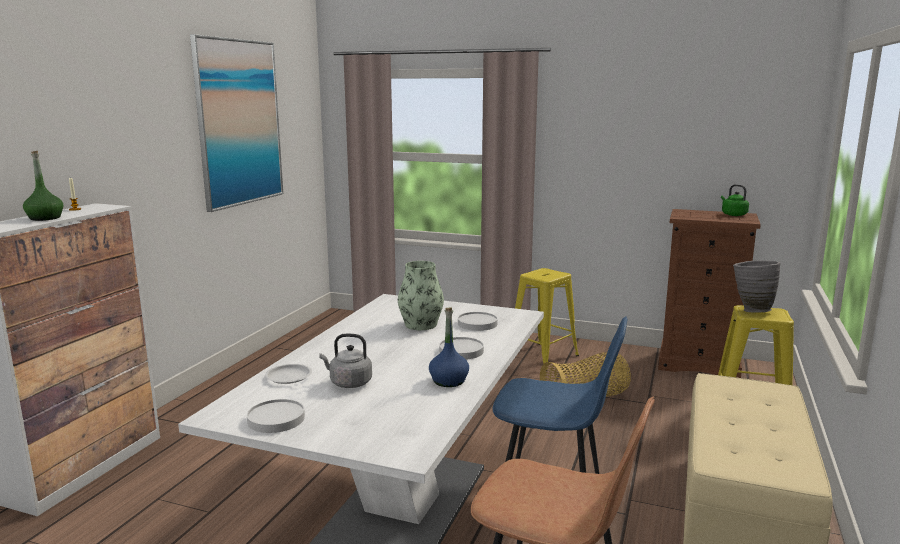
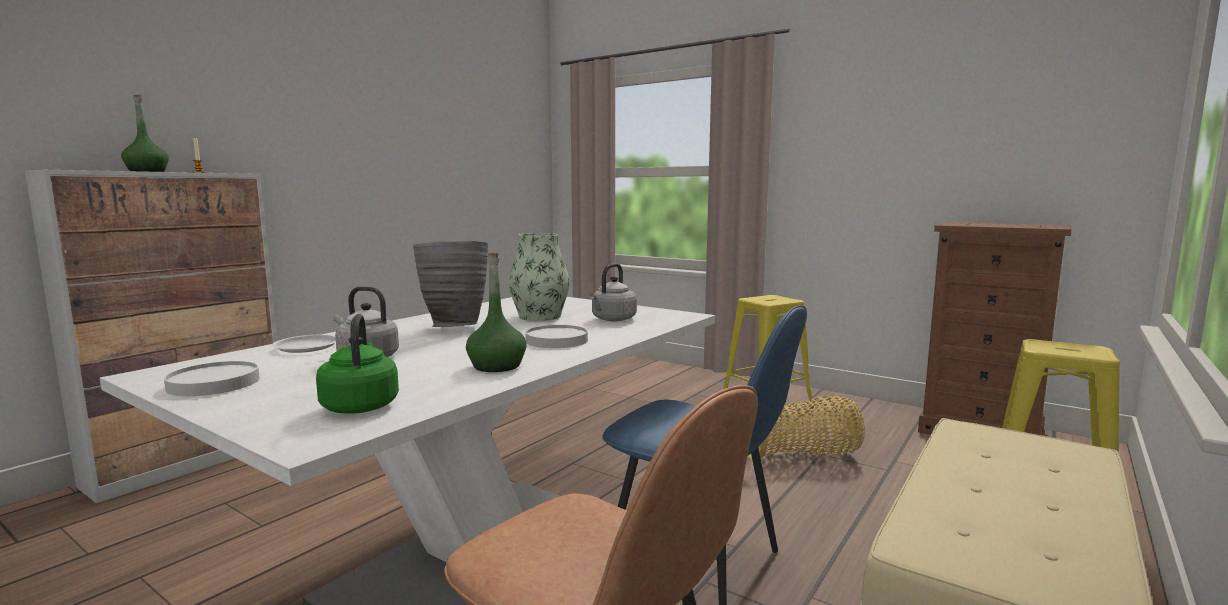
camera: 15 degrees right, 5 degrees down
picture [190,34,283,212] -> none
blue bottle [429,308,469,387] -> green bottle [466,253,527,372]
white plate [458,312,498,331] -> grey kettle [590,263,637,321]
green kettle [721,184,749,216] -> green kettle moved to [316,314,399,413]
grey vase [733,260,781,313] -> grey vase moved to [413,241,488,327]

